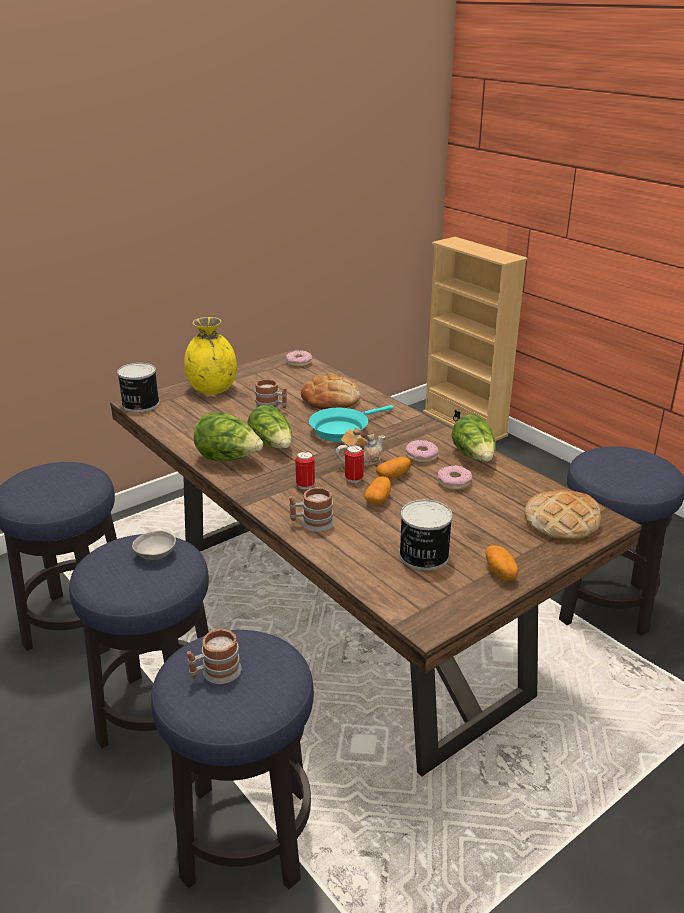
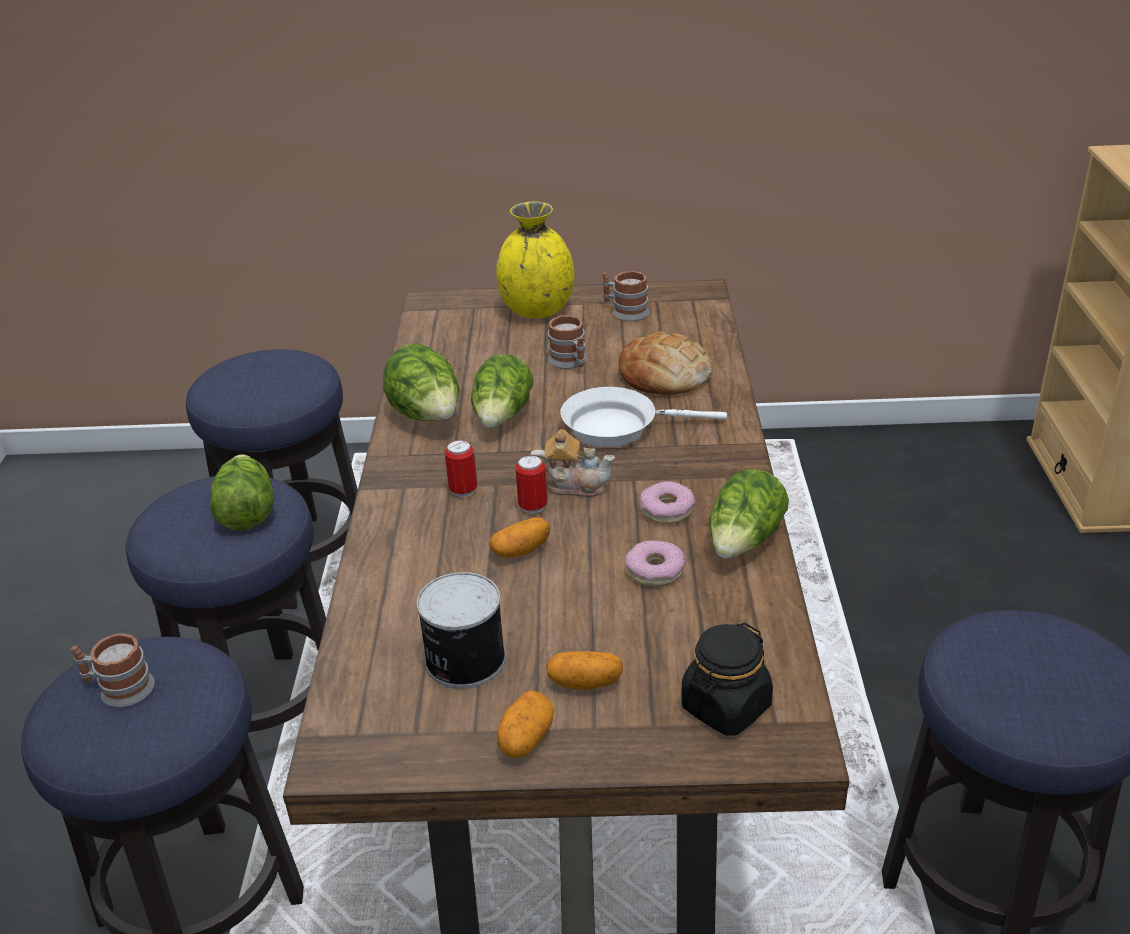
camera: 40 degrees right, 5 degrees up
can [117,363,160,412] -> none
grey bowl [132,531,176,560] -> lettuce [210,454,274,530]
donut [286,350,313,367] -> none
mug [289,487,334,532] -> mug moved to [603,271,649,321]
turquoise frying pan [309,405,394,442] -> white frying pan [560,387,727,447]
potato [376,457,411,479] -> potato moved to [546,651,623,690]
bread [525,490,601,540] -> black jar [681,623,773,736]

